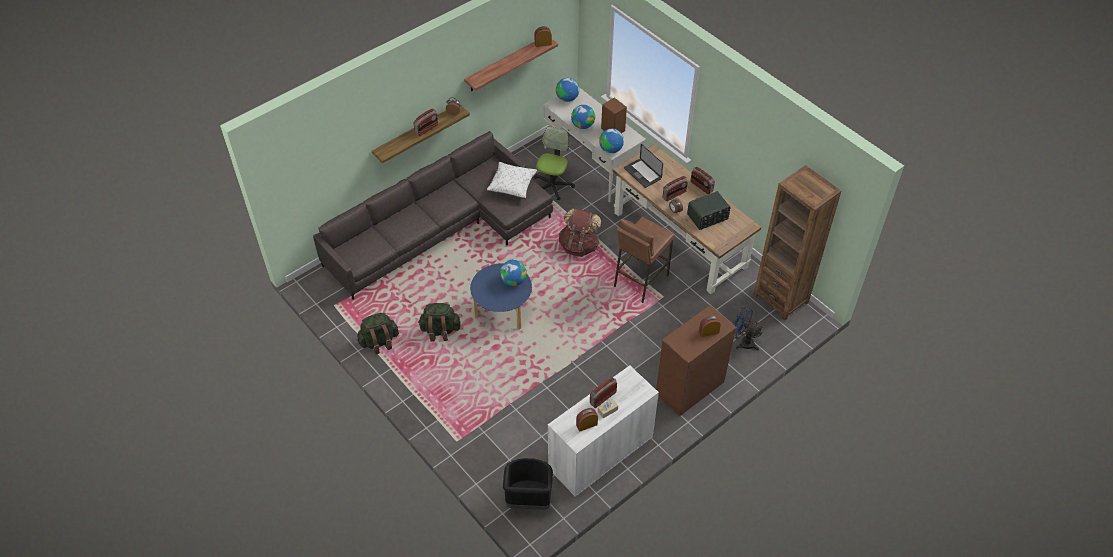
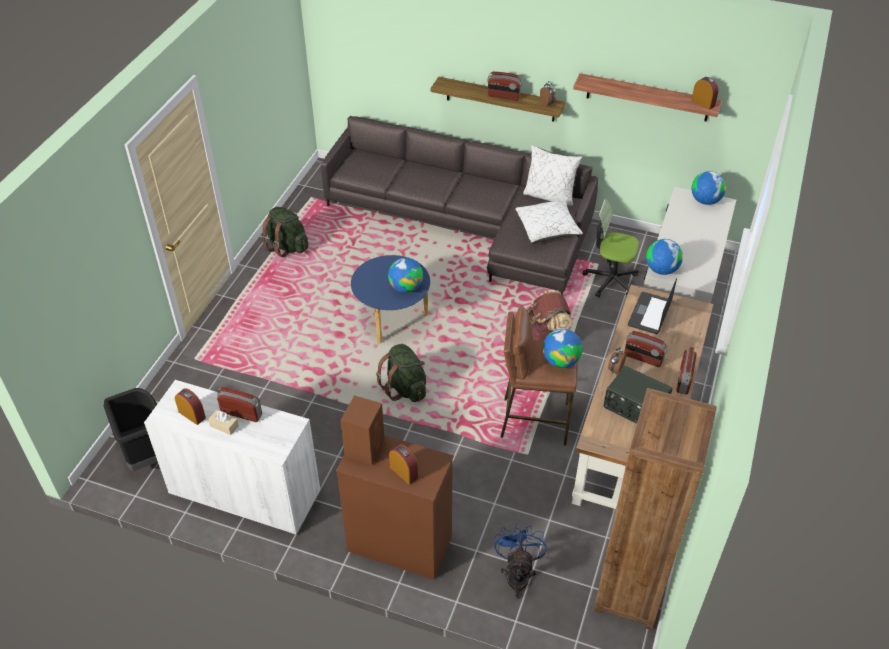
camera: 60 degrees right, 5 degrees down
green backpack [418,303,460,341] -> green backpack moved to [376,344,426,402]
office chair [534,126,575,201] -> office chair turned 150 degrees counterclockwise [582,199,639,297]
globe [571,105,595,129] -> globe moved to [543,329,582,368]
brown speaker [601,98,627,133] -> brown speaker moved to [340,395,385,465]
none -> white pillow [523,145,582,206]

